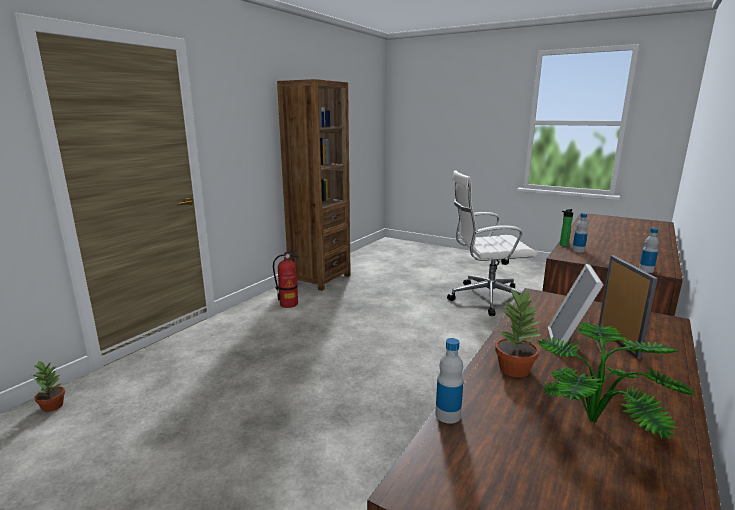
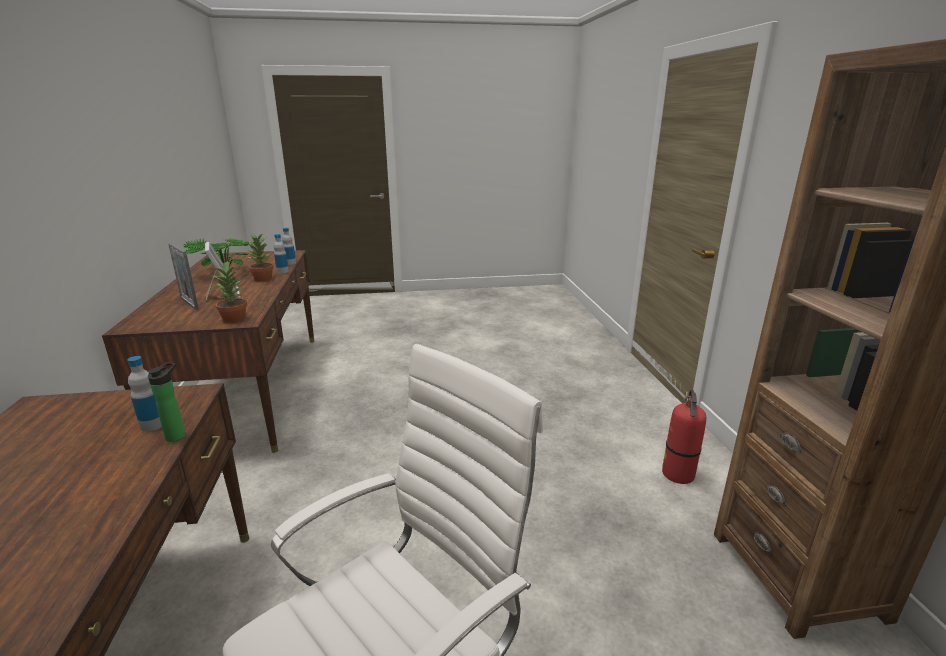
camera: 140 degrees right, 5 degrees up
potted plant [32,361,65,412] -> potted plant moved to [211,260,247,323]
bottle [639,228,659,273] -> bottle moved to [274,234,289,273]

